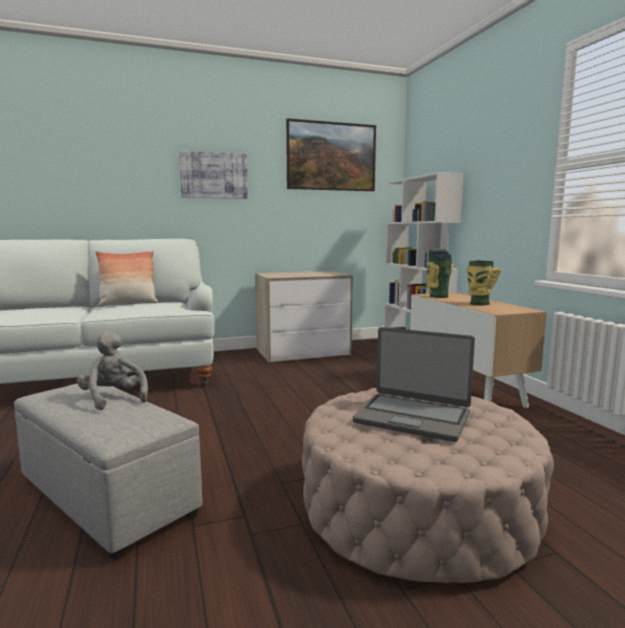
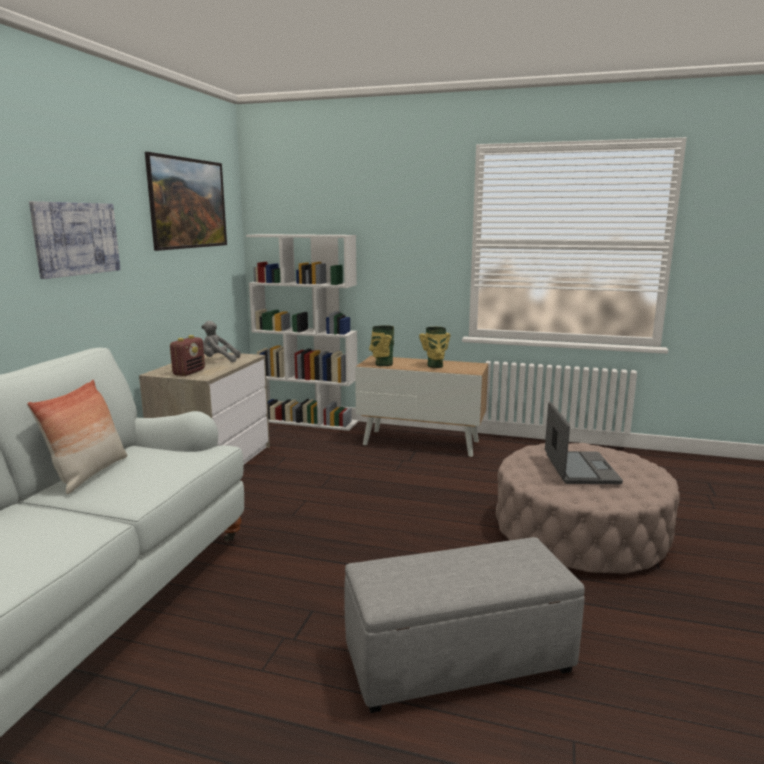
camera: 55 degrees left, 5 degrees up
grey plush toy [77,331,148,410] -> grey plush toy moved to [201,321,240,362]
laptop [353,327,475,442] -> laptop turned 60 degrees counterclockwise [545,402,623,484]
none -> radio [170,335,205,376]

